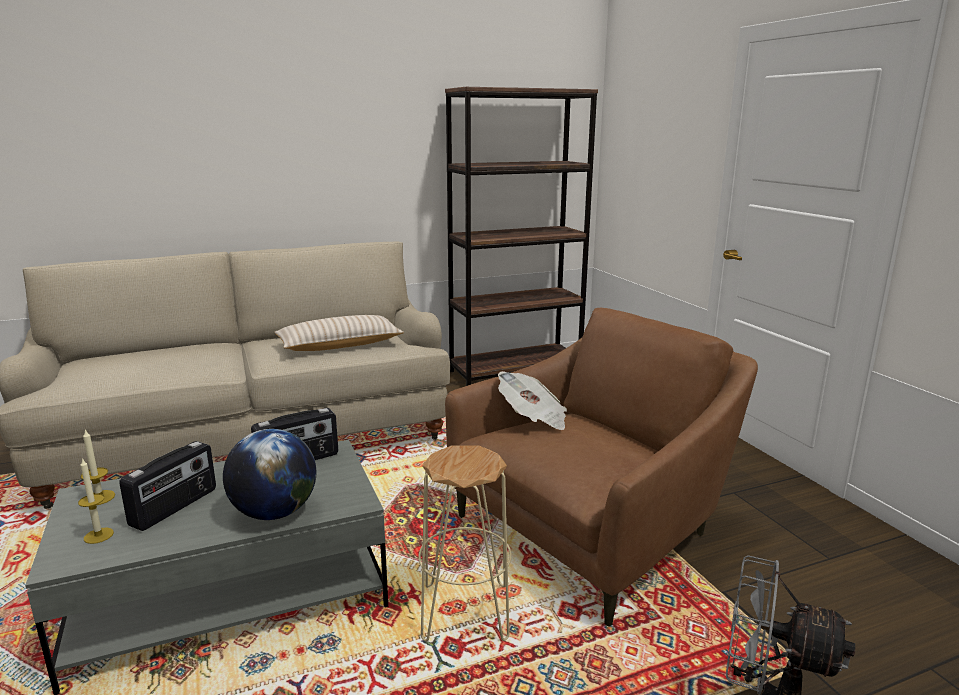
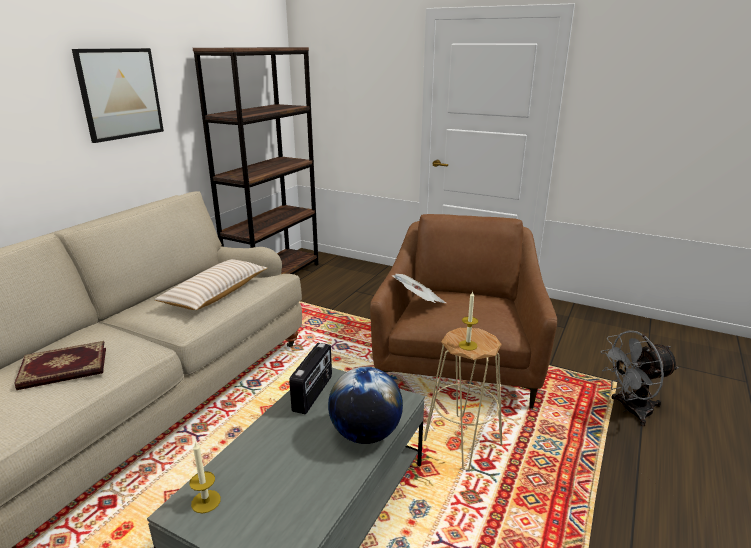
camera: 40 degrees left, 5 degrees up
candle [78,458,114,544] -> candle moved to [459,291,478,350]
radio [119,441,216,531] -> none
none -> book [15,341,106,390]
none -> picture [72,48,164,143]

